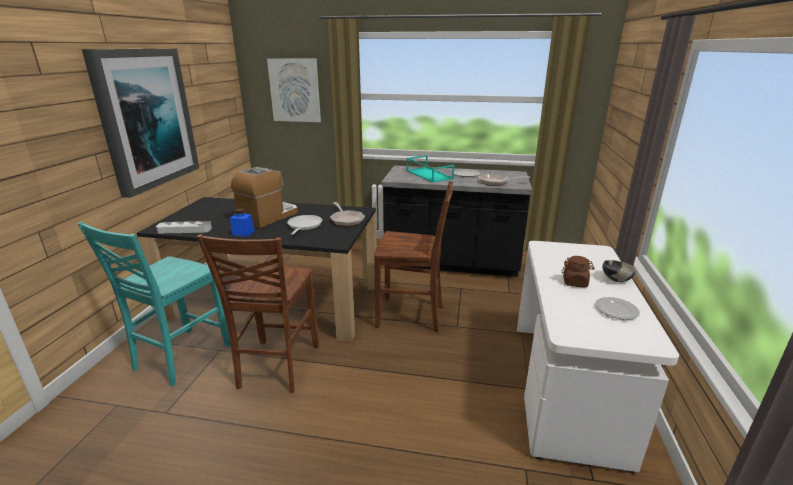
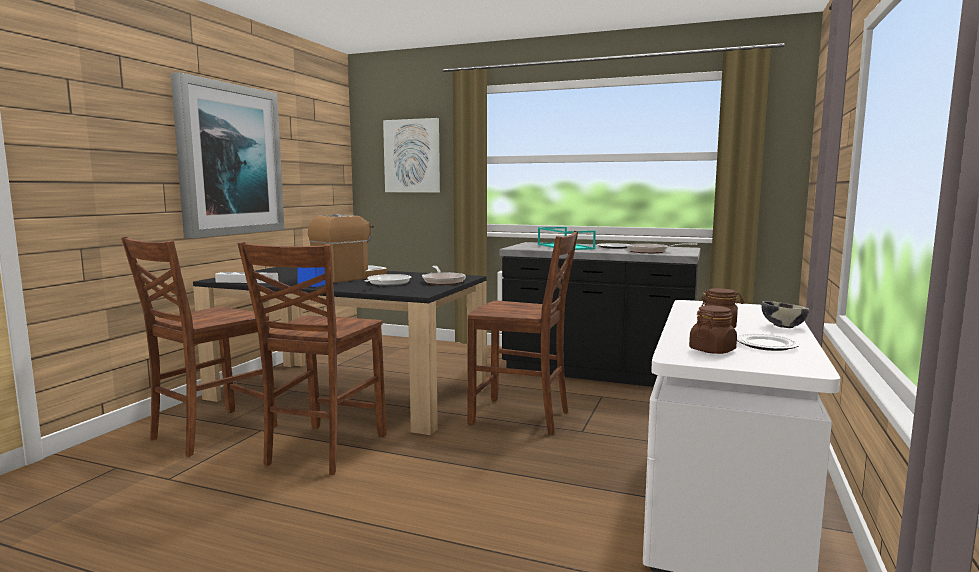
camera: 10 degrees right, 15 degrees down
turquoise chair [78,222,231,386] -> brown chair [121,236,277,457]
none -> brown jar [689,306,737,354]

